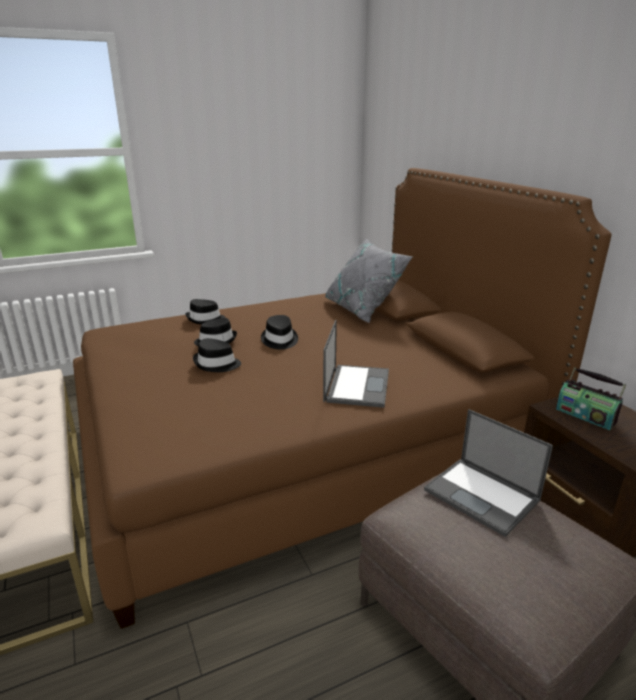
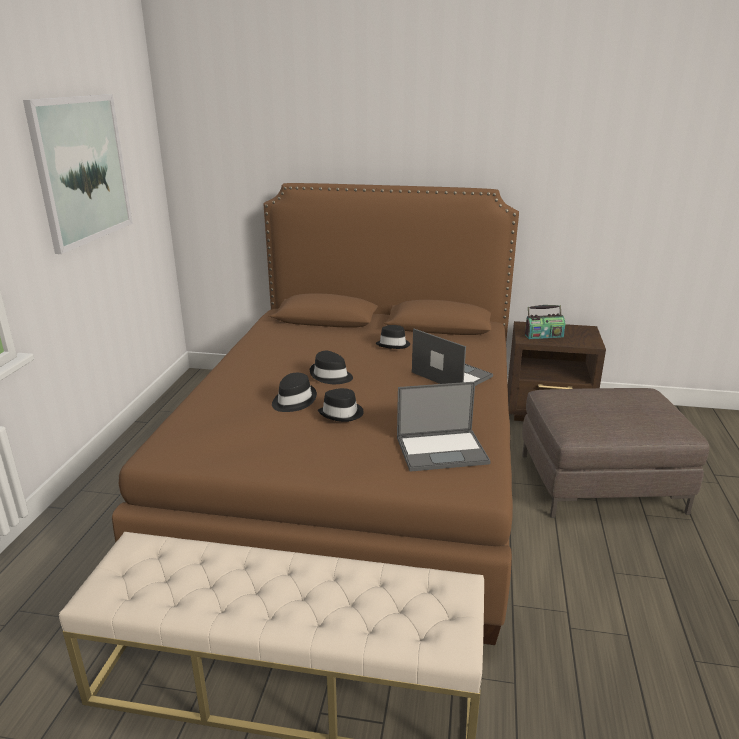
camera: 55 degrees left, 0 degrees up
black hat [185,299,226,324] -> black hat moved to [376,325,410,349]
grey pillow [325,238,413,323] -> none
laptop [424,409,553,537] -> laptop moved to [397,382,491,472]
none -> picture [23,94,133,254]

